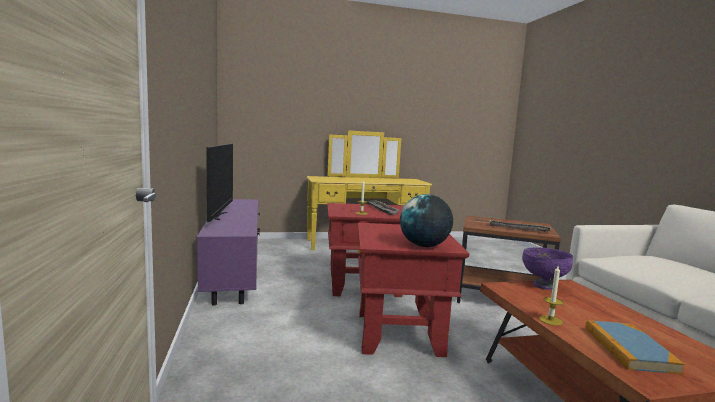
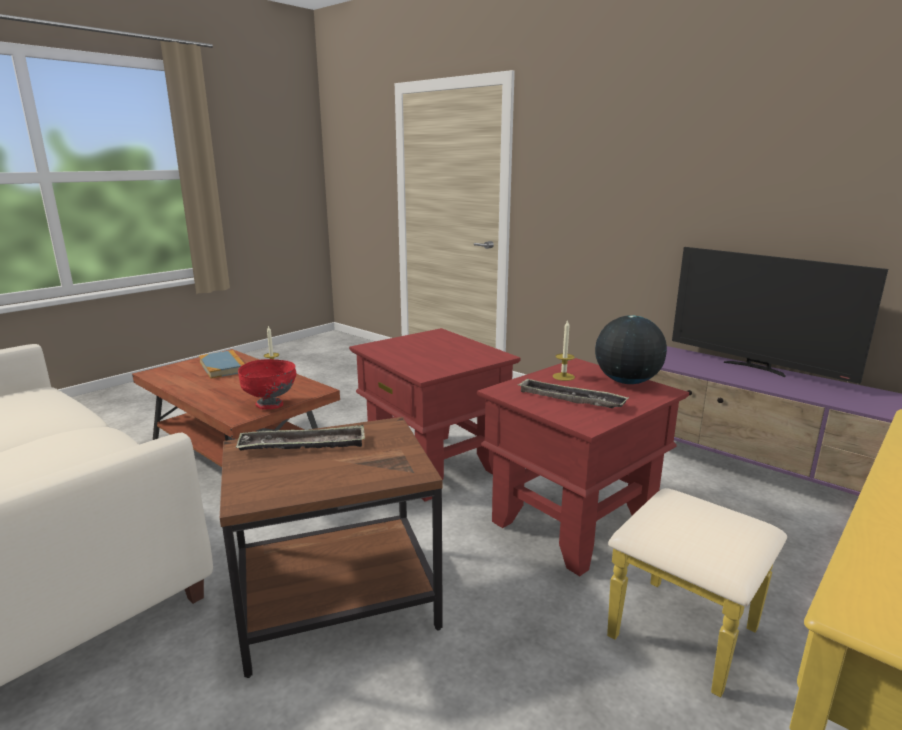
camera: 145 degrees right, 10 degrees up
globe [400,194,453,247] -> globe moved to [595,315,667,384]
purple bowl [522,247,573,290] -> red bowl [238,359,296,409]

